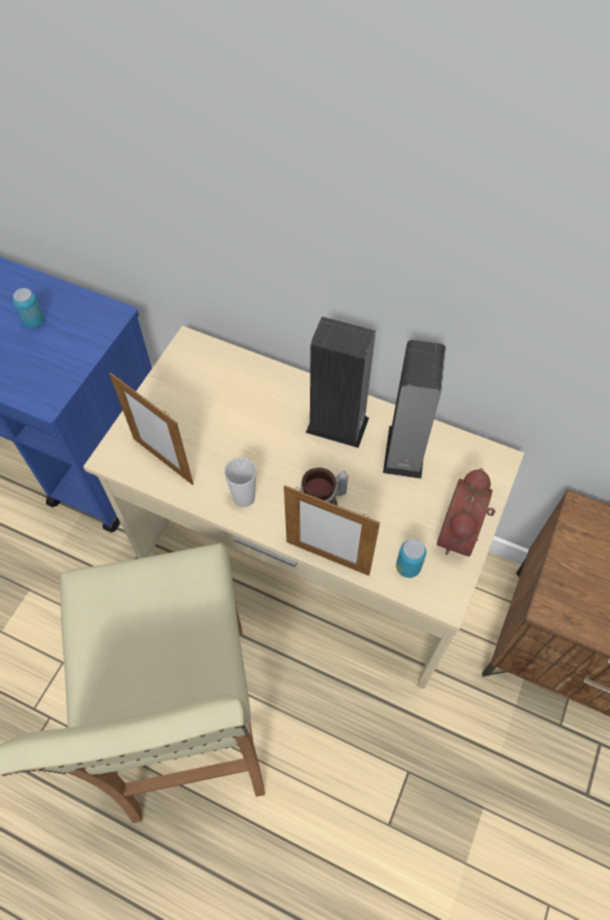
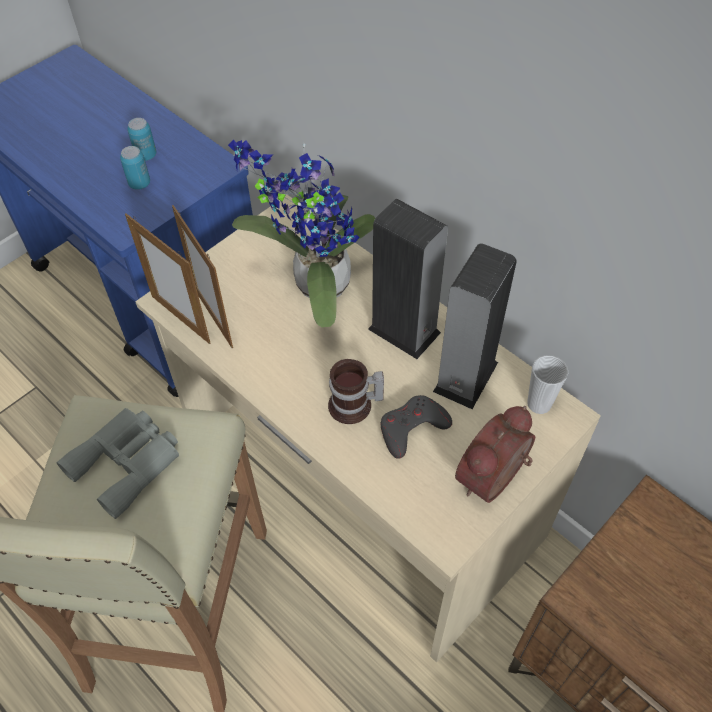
camera: 20 degrees right, 5 degrees down
cup [224,457,257,507] -> cup moved to [527,355,568,414]
picture frame [284,485,380,576] -> picture frame moved to [125,214,210,344]
can [396,539,426,578] -> can moved to [120,146,150,190]
none -> grey binoculars [56,408,179,519]
none -> potted plant [228,140,375,327]
none -> grey game controller [381,395,452,459]

